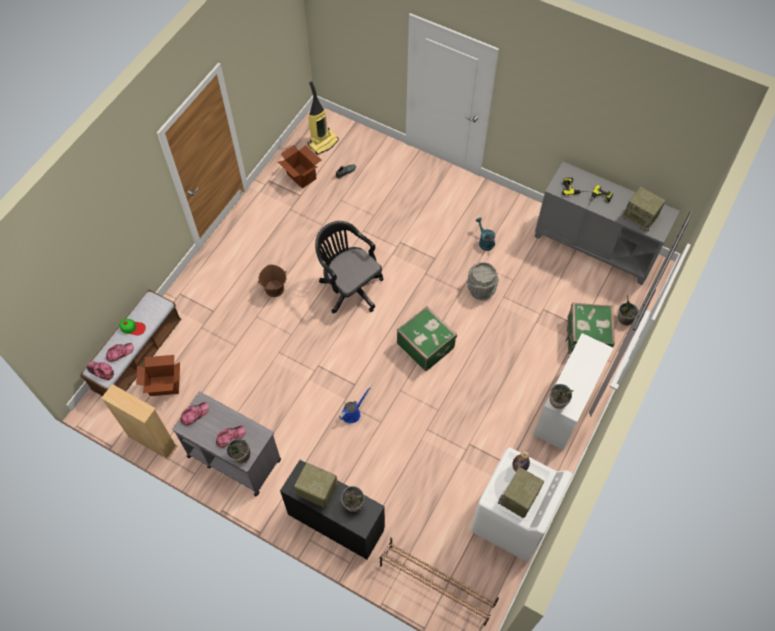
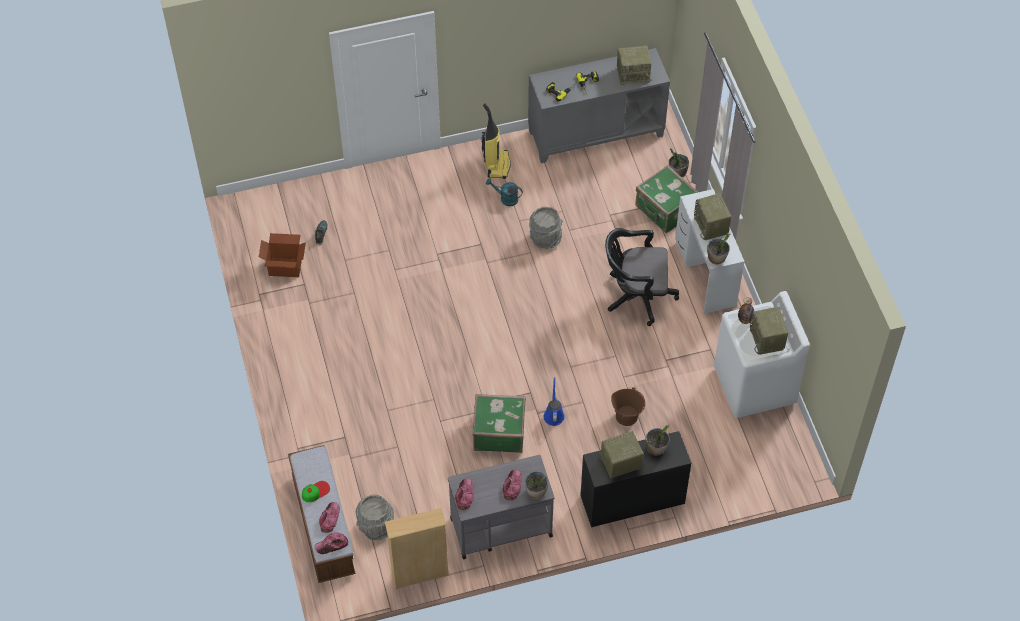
camera: 45 degrees left, 5 degrees down
cardboard box [136,355,180,396] -> grey bucket [355,495,394,540]
brown bucket [258,264,287,297] -> brown bucket moved to [611,387,645,426]
vacuum cleaner [308,81,339,155] -> vacuum cleaner moved to [481,103,511,179]
black office chair [315,221,384,313] -> black office chair moved to [605,228,679,326]
brown shoe rack [380,537,499,626] -> none
green suitcase [397,306,457,371] -> green suitcase moved to [472,394,526,453]
none -> radio [694,193,732,240]

